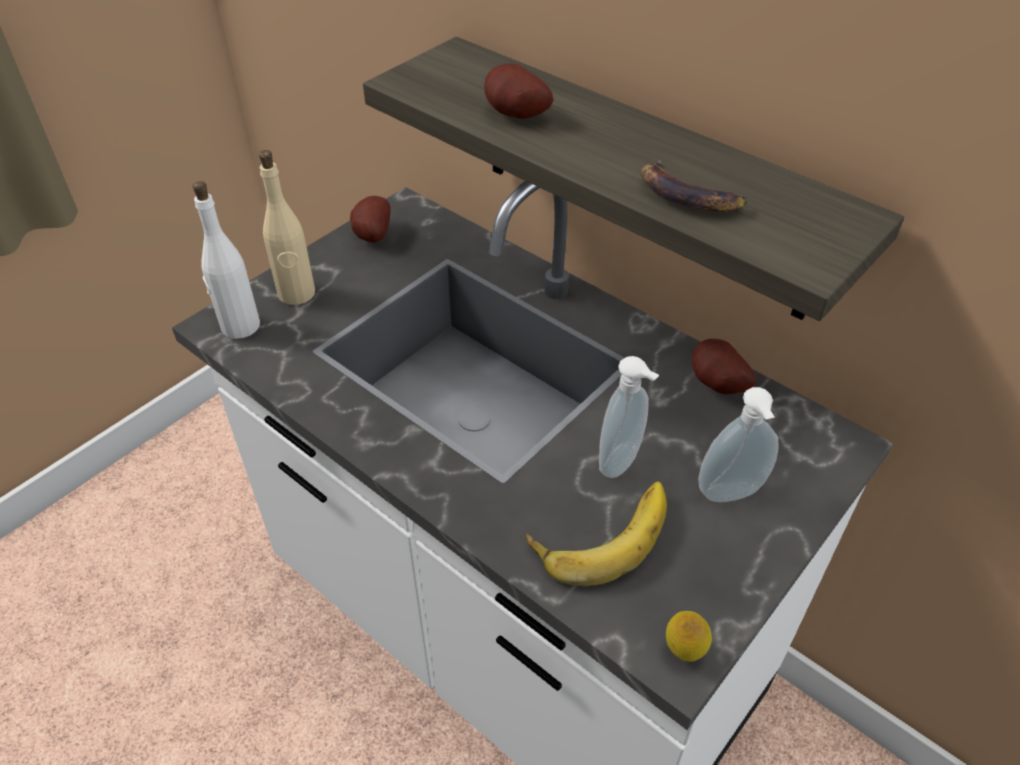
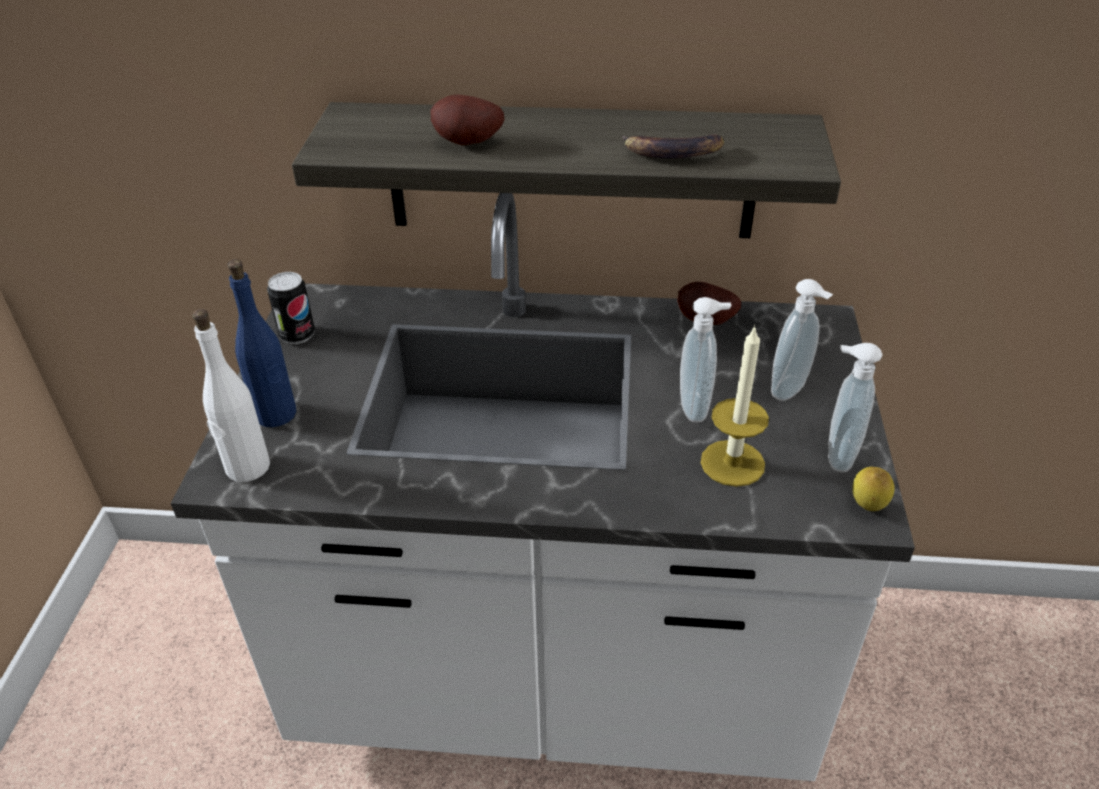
camera: 35 degrees left, 5 degrees down
beige bottle [259,150,315,305] -> blue bottle [228,259,296,427]
potato [350,196,391,242] -> can [267,272,315,344]
banana [526,481,667,586] -> candle [701,325,769,487]
none -> soap dispenser [828,343,883,472]

